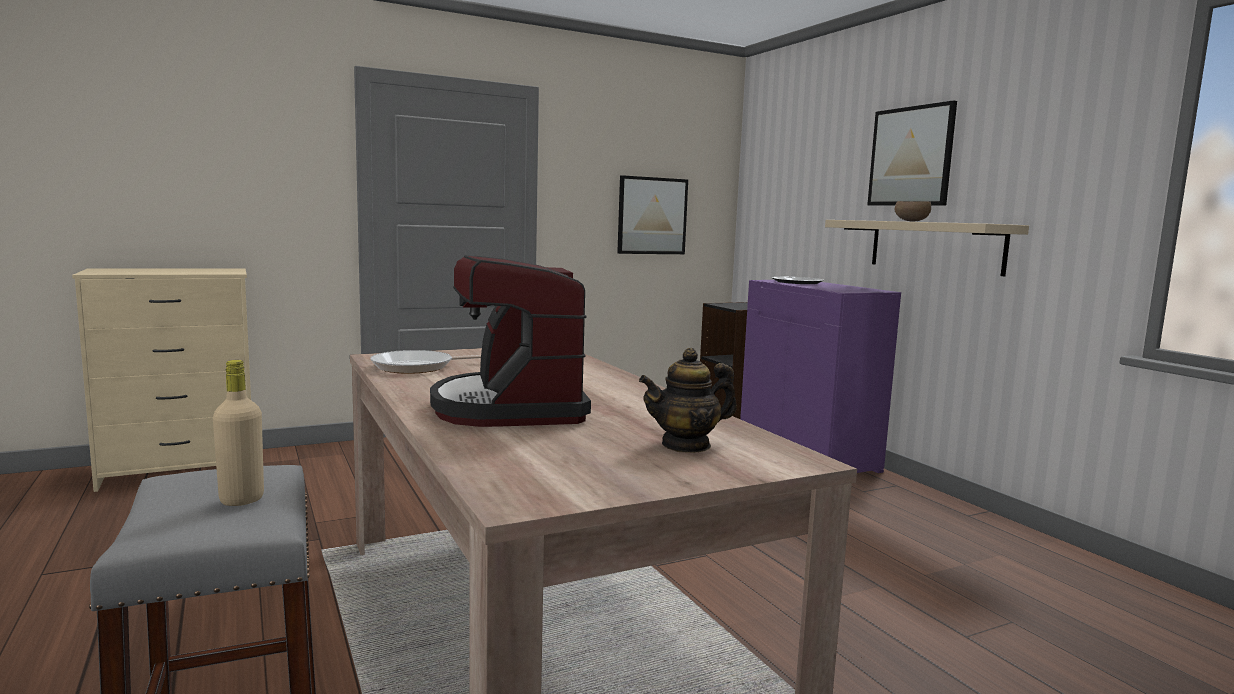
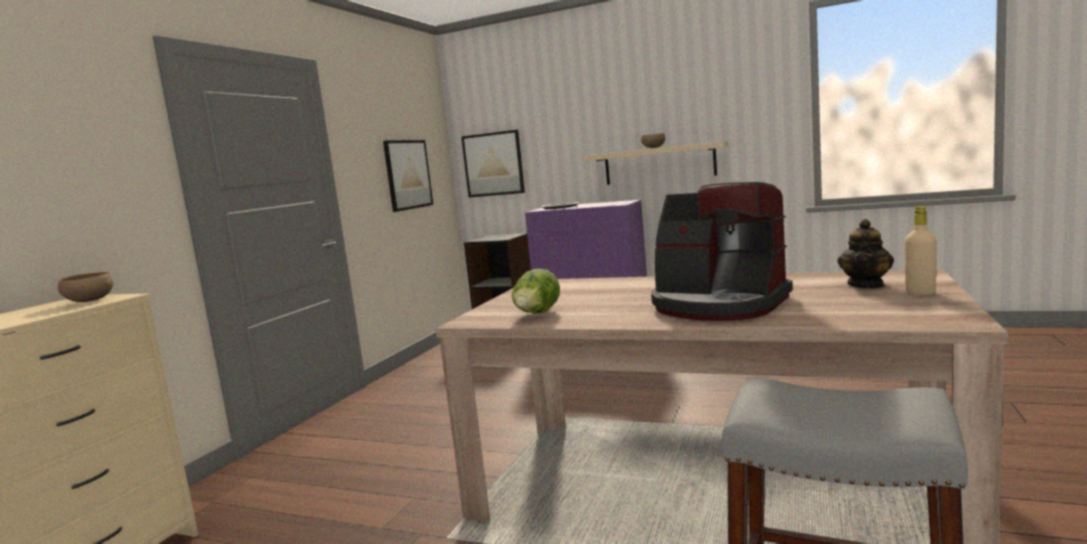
camera: 40 degrees left, 0 degrees up
beige bottle [213,360,264,506] -> beige bottle moved to [905,206,937,295]
frying pan [370,350,481,374] -> lettuce [512,269,560,314]
picture [867,100,957,206] -> picture moved to [461,130,525,198]
none -> brown bowl [58,272,114,302]

